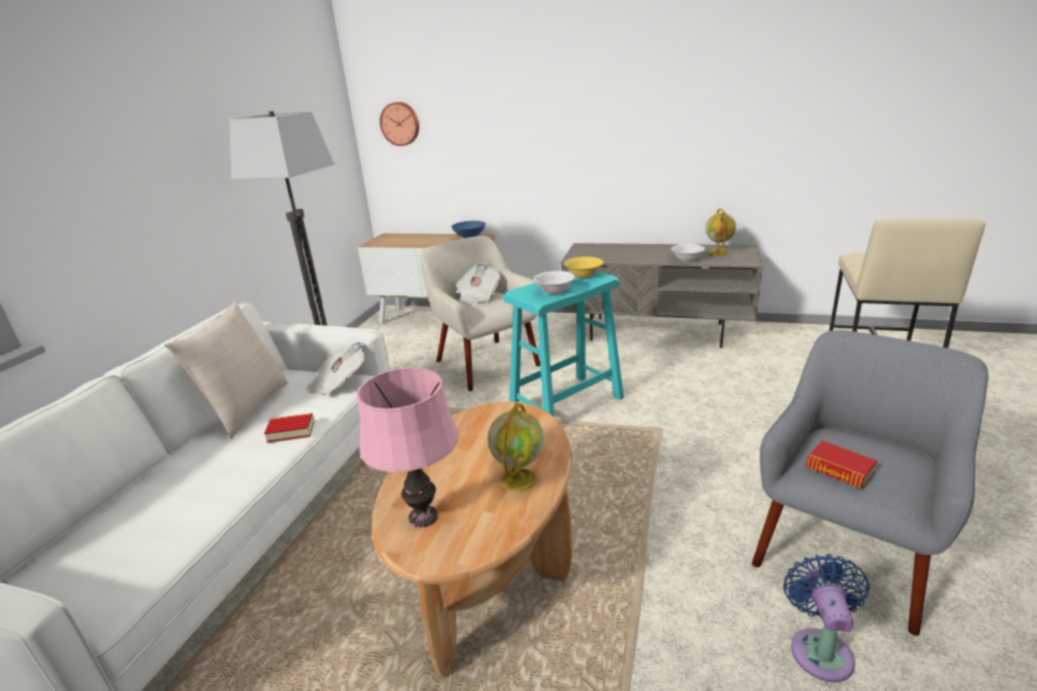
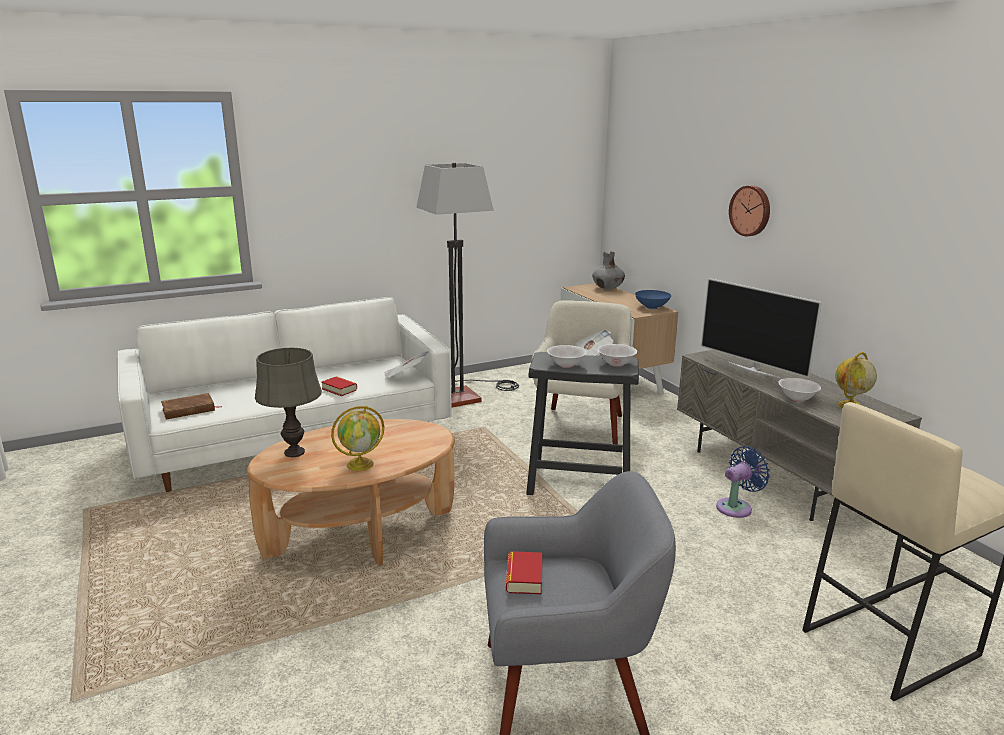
camera: 45 degrees right, 5 degrees down
beige pillow [164,301,289,439] -> none
pink table lamp [357,368,459,528] -> grey table lamp [255,348,322,457]
wall clock [380,102,419,146] -> wall clock moved to [729,185,770,236]
turquoise stool [503,271,624,417] -> black stool [526,352,639,495]
yellow bowl [564,257,604,279] -> white bowl [597,344,637,367]
blue fan [783,554,870,683] -> blue fan moved to [716,446,770,518]
none -> brown book [161,393,222,420]
none -> grey vase [592,251,625,289]
none -> television [701,278,822,379]

